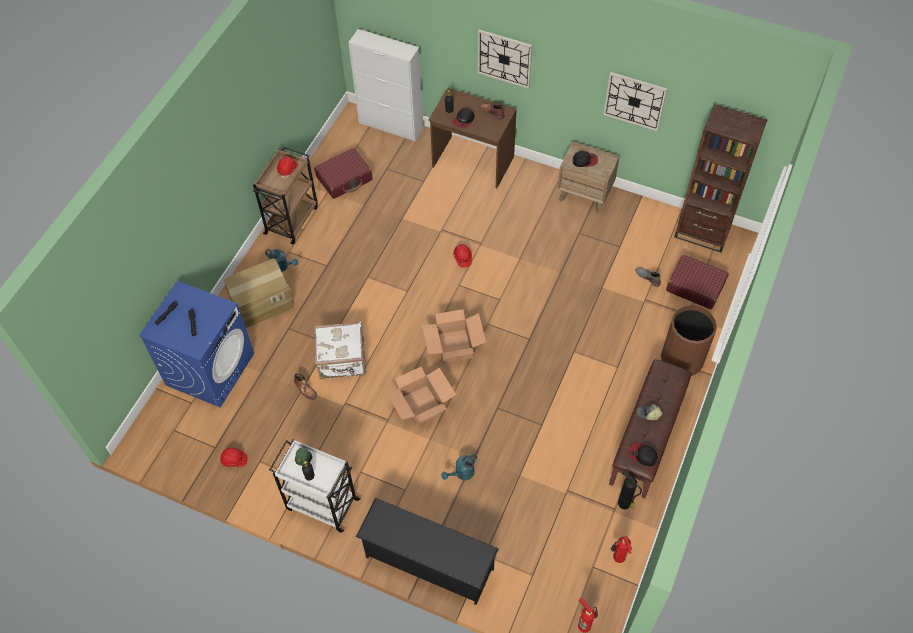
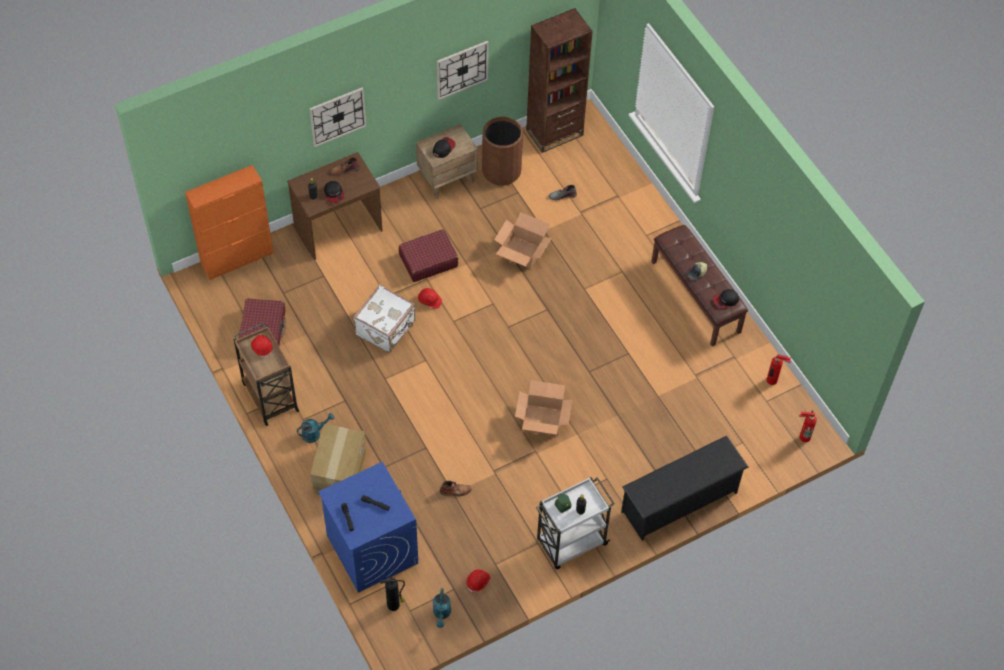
camera: 55 degrees left, 0 degrees up
white suitcase [314,322,366,379] -> white suitcase moved to [353,285,415,352]
white cabinet [348,29,424,141] -> orange cabinet [185,165,274,280]
cardboard box [422,309,486,363] -> cardboard box moved to [494,212,552,269]
turquoise watering can [441,454,477,480] -> turquoise watering can moved to [433,588,451,628]
fire extinguisher [618,471,642,509] -> fire extinguisher moved to [380,578,405,611]
brown trash can [661,306,717,376] -> brown trash can moved to [482,117,523,186]
red suitcase [666,255,729,309] -> red suitcase moved to [399,229,458,282]

